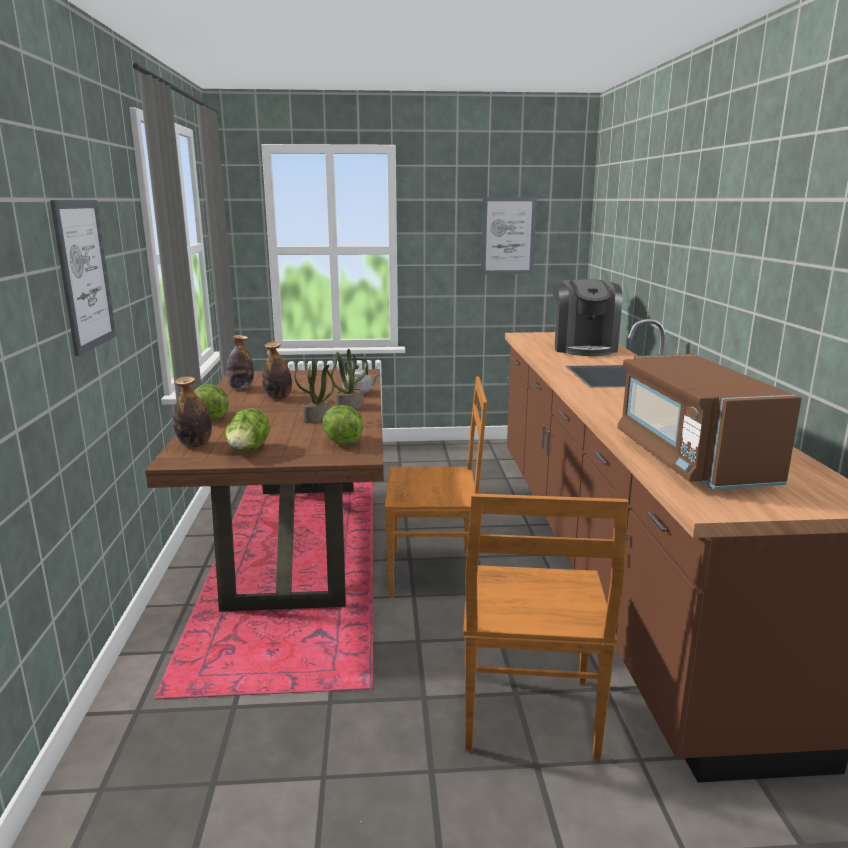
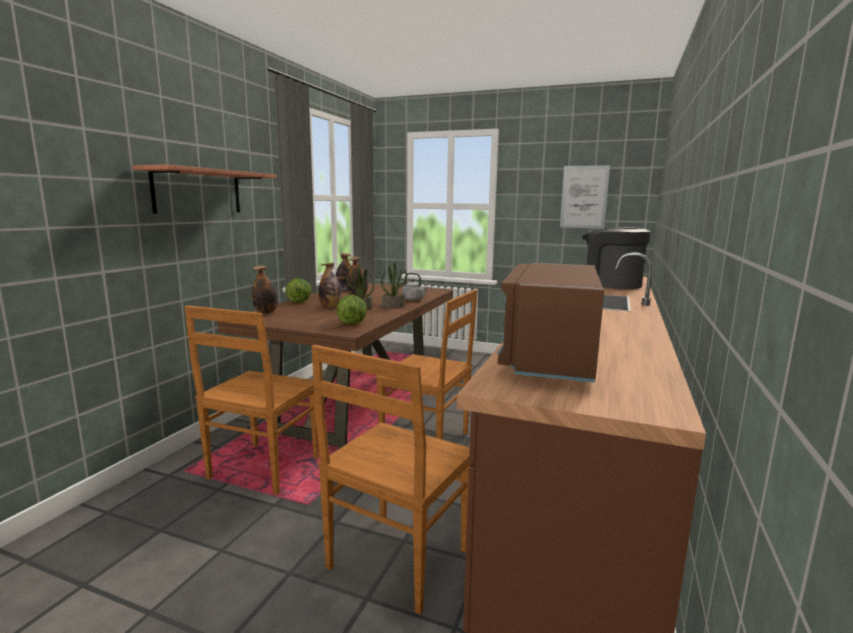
camera: 25 degrees right, 5 degrees down
picture [50,200,116,356] -> shelf [132,165,277,214]
lettuce [225,408,270,450] -> none
coffee machine [553,279,622,356] -> coffee machine turned 105 degrees clockwise [582,227,651,289]
none -> brown chair [184,305,319,495]
none -> bottle [319,263,342,308]

